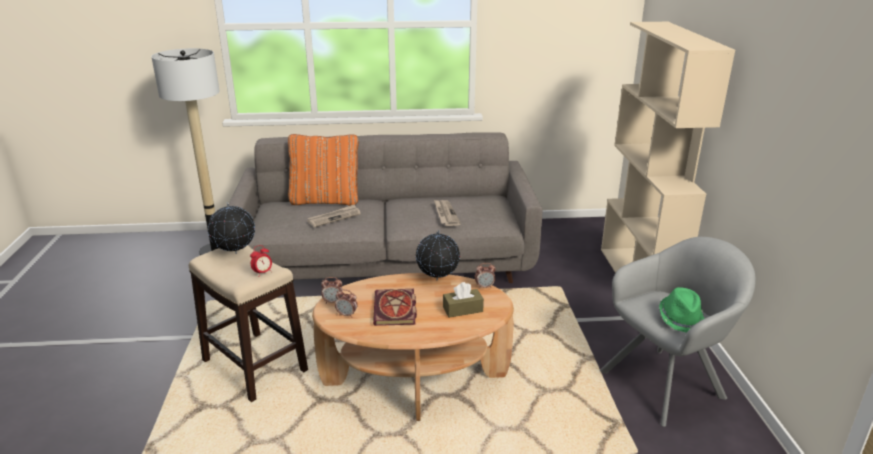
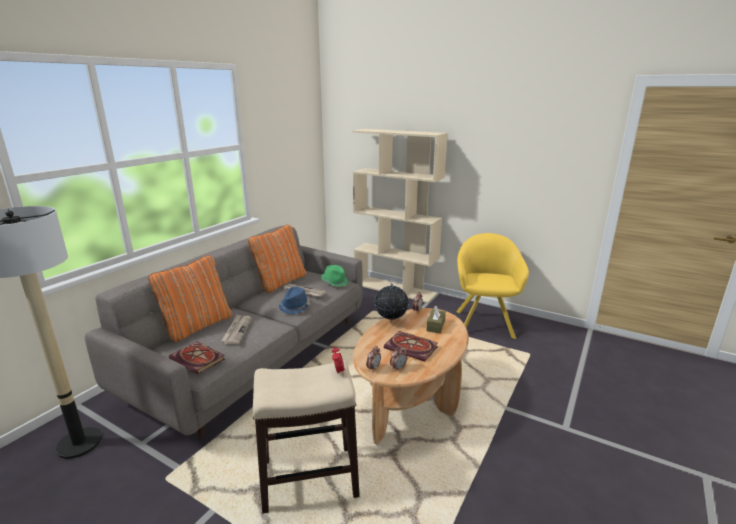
camera: 55 degrees left, 5 degrees down
globe [208,202,255,254] -> none
grey armchair [600,237,756,427] -> yellow armchair [457,233,529,339]
green hat [659,287,705,333] -> green hat moved to [321,265,349,287]
none -> book [169,341,225,375]
none -> orange pillow [248,225,307,293]
none -> blue hat [279,287,310,314]

